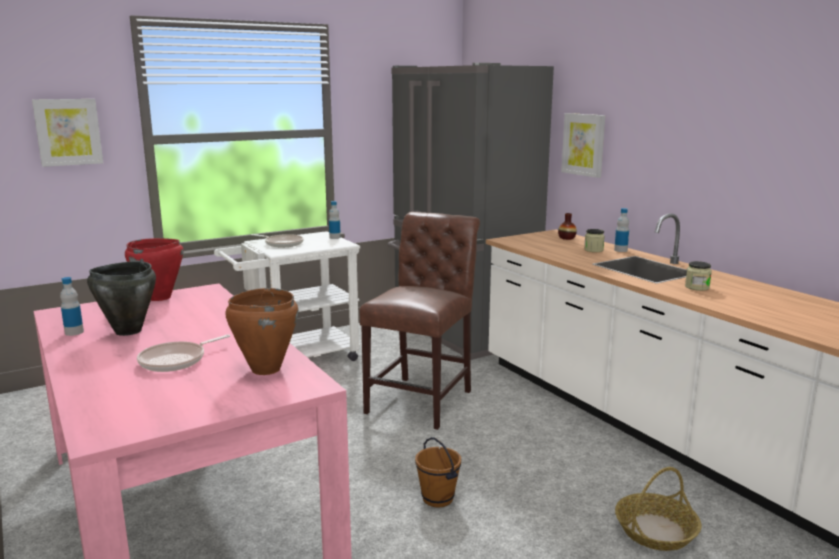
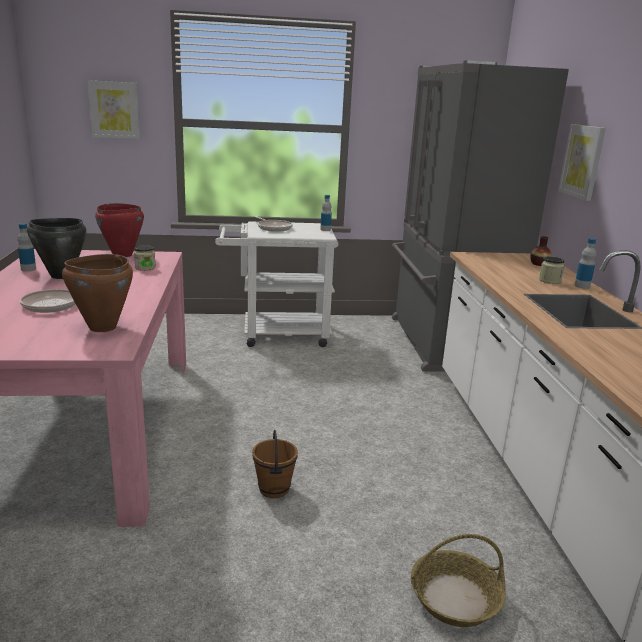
camera: 25 degrees right, 5 degrees up
brown chair [359,212,480,430] -> none
jar [685,261,712,291] -> jar moved to [134,245,156,271]

